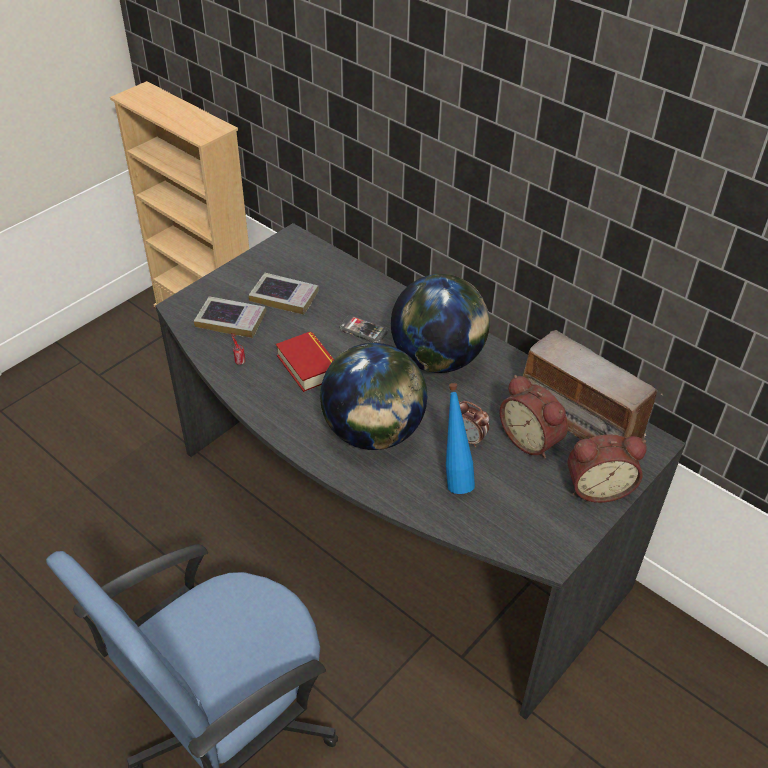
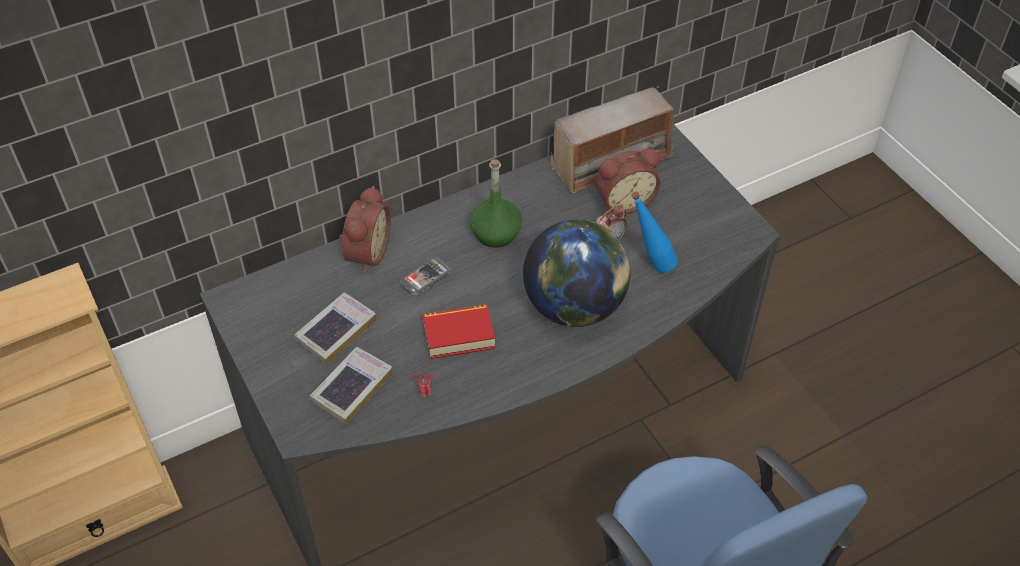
camera: 70 degrees left, 5 degrees up
globe [391,274,490,373] -> green bottle [469,159,522,248]
alarm clock [567,434,647,503] -> alarm clock moved to [339,186,391,273]

